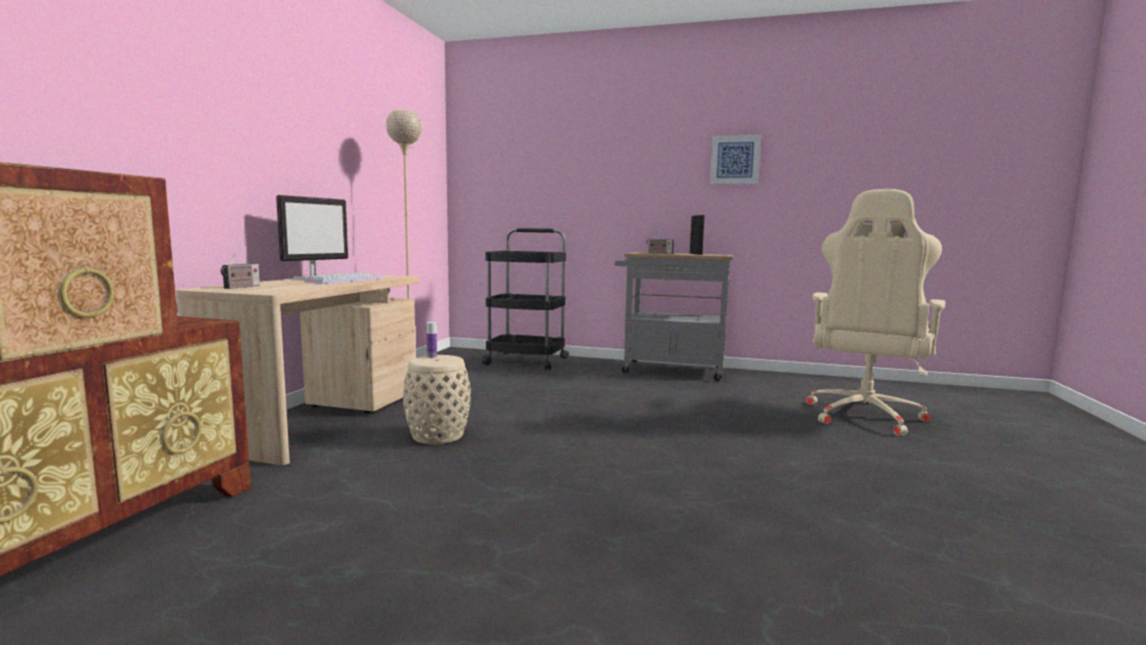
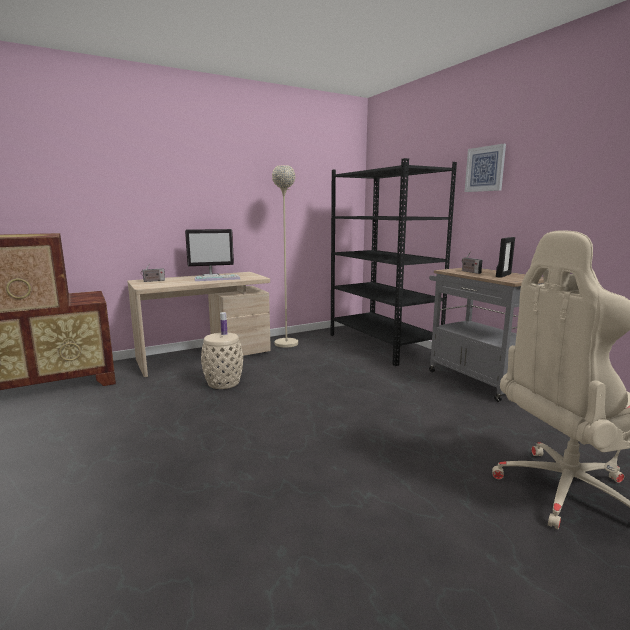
camera: 45 degrees right, 5 degrees up
black cart [482,228,569,370] -> black bookcase [331,158,457,366]
picture [710,135,761,184] -> picture moved to [465,144,506,192]

